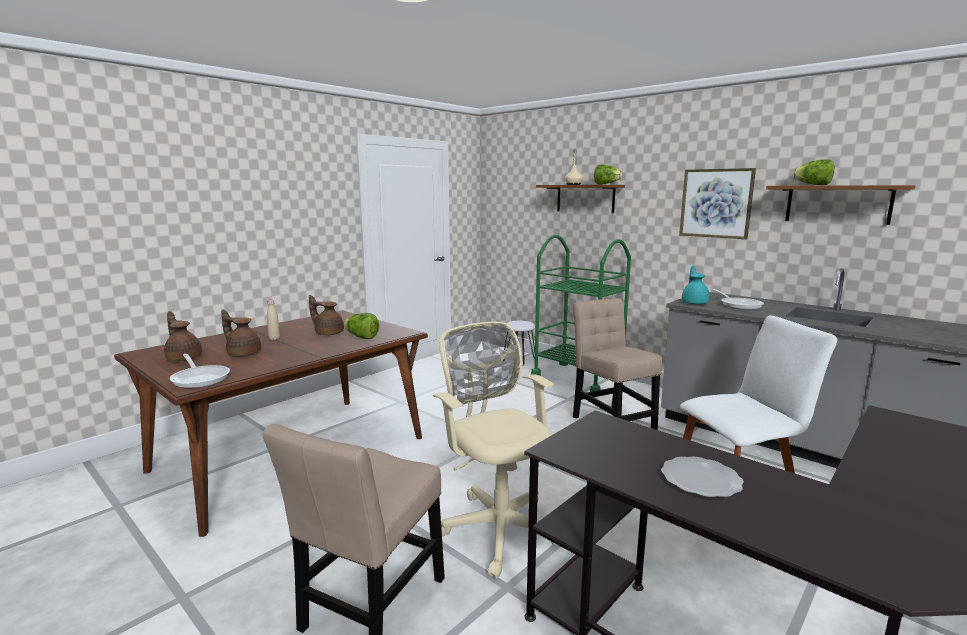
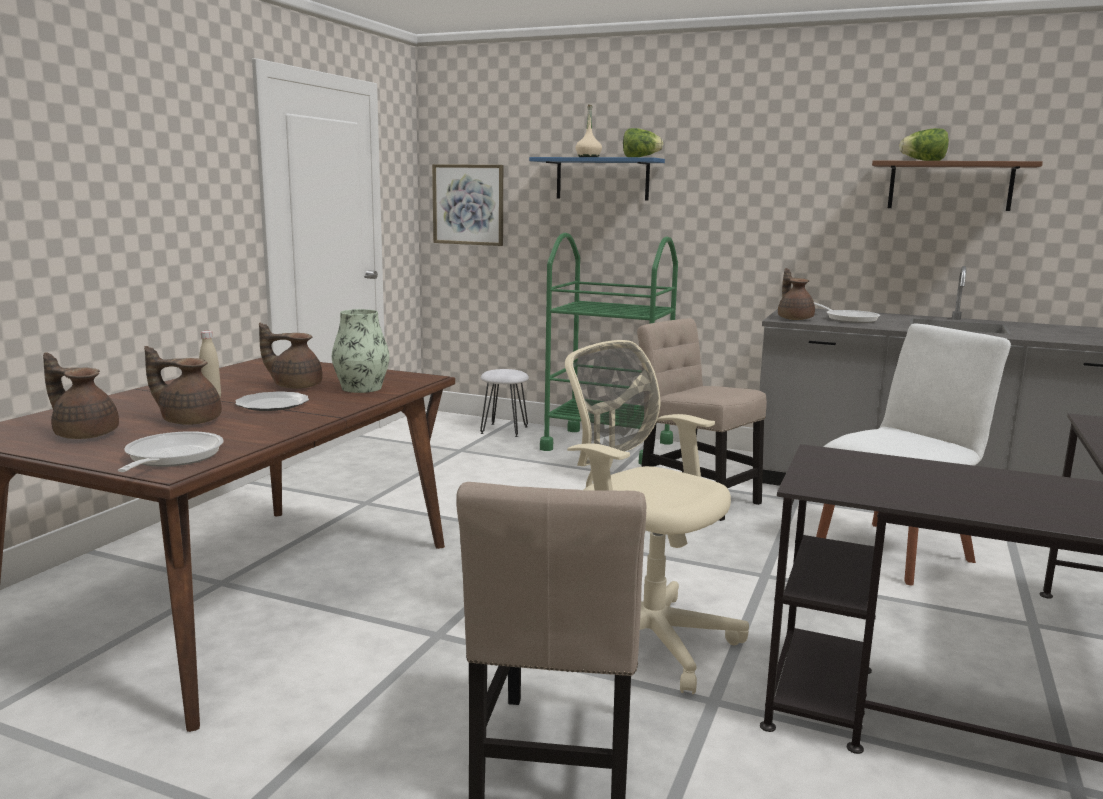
camera: 20 degrees left, 0 degrees up
frying pan [170,354,230,388] -> frying pan turned 120 degrees counterclockwise [118,431,224,472]
lettuce [344,313,379,339] -> vase [332,309,390,393]
brown shelf [536,185,625,213] -> blue shelf [529,157,665,201]
plate [661,457,744,497] -> plate moved to [235,391,309,411]
picture [679,168,756,239] -> picture moved to [432,164,503,246]
turquoise teapot [682,265,710,304] -> brown teapot [778,268,815,320]

